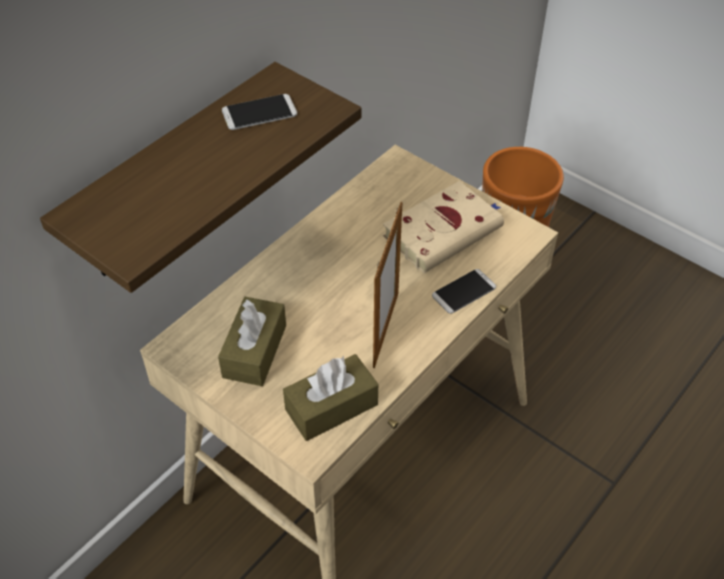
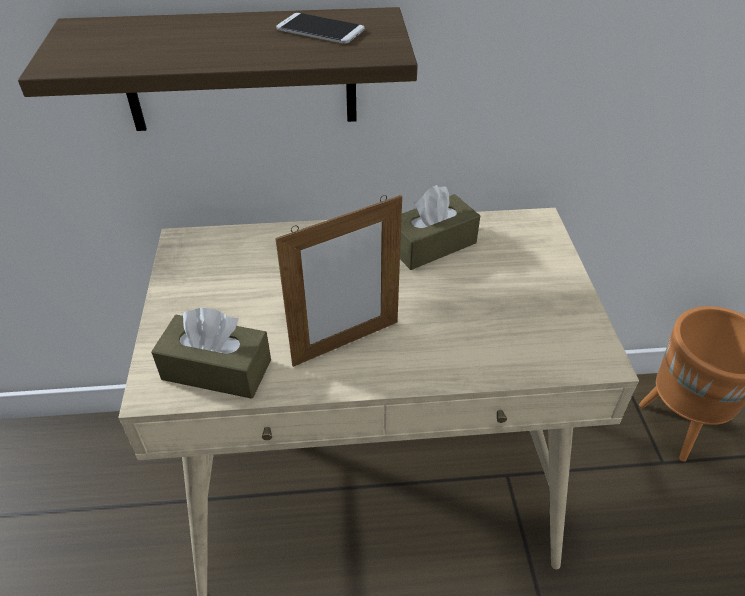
camera: 45 degrees right, 5 degrees down
brown tissue box [218,297,286,386] -> brown tissue box moved to [400,185,480,270]
beige book [383,181,504,273] -> none
phone [432,269,496,314] -> none

